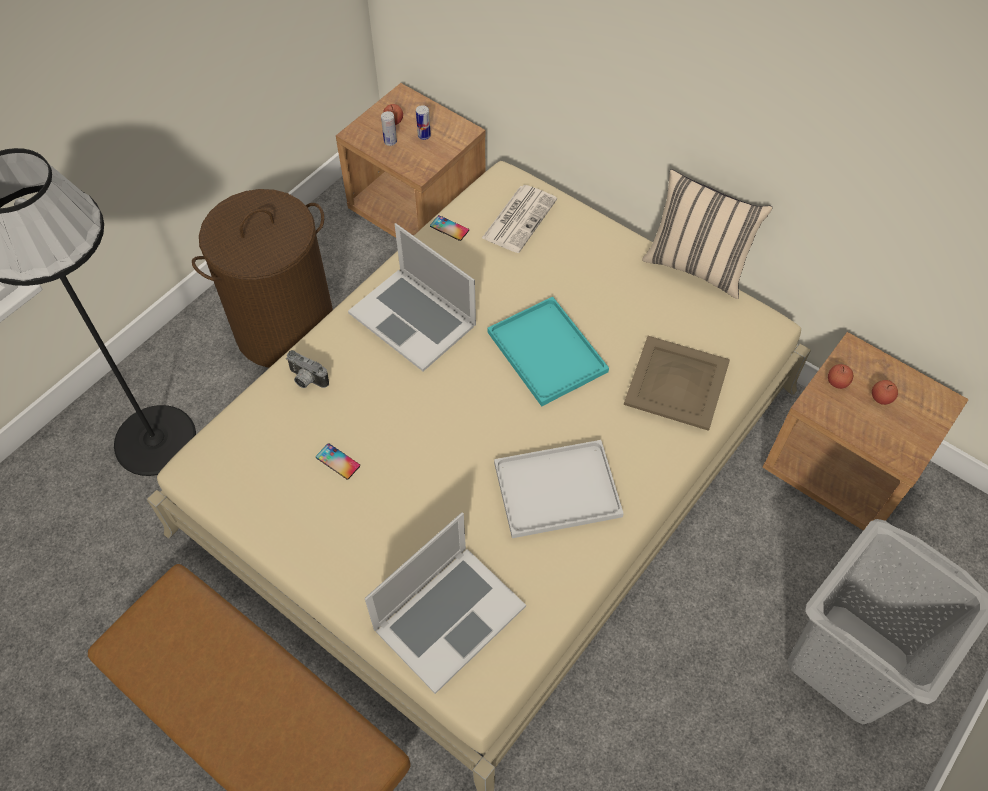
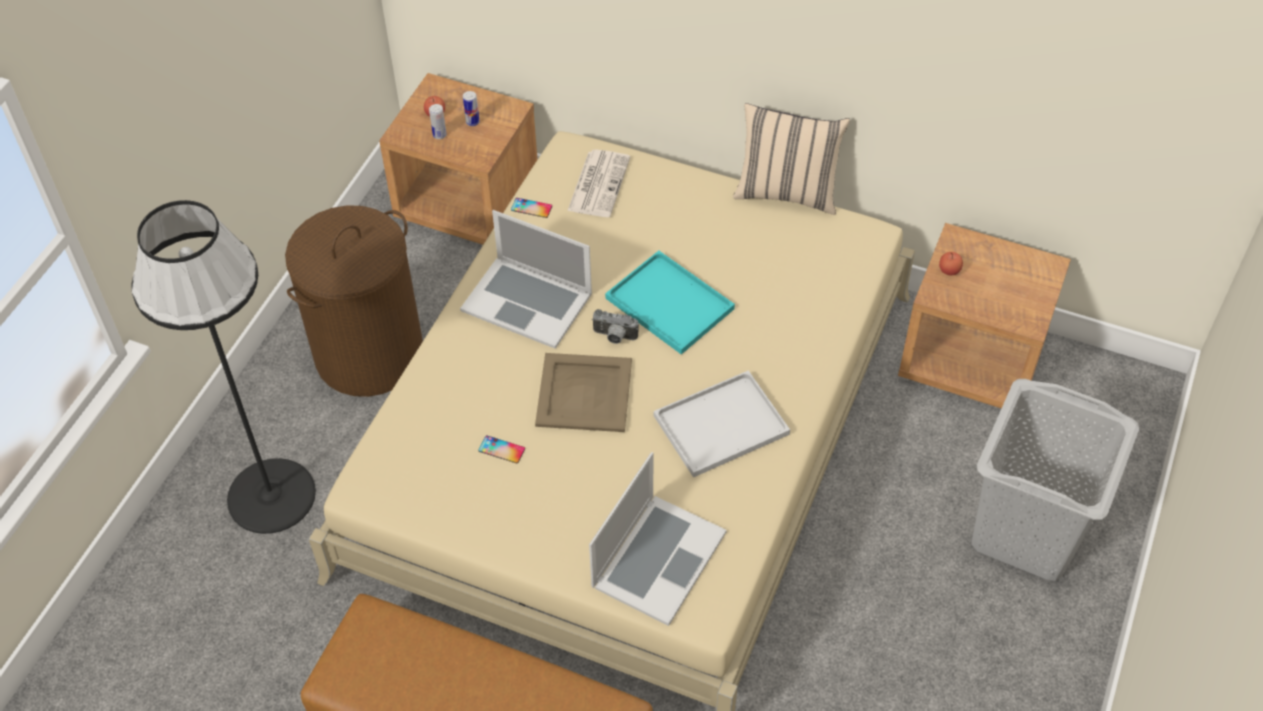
camera: 15 degrees left, 5 degrees down
camera [286,350,329,388] -> camera moved to [592,309,639,344]
beige tray [624,336,730,431] -> beige tray moved to [535,353,632,432]
apple [872,380,898,405] -> none

